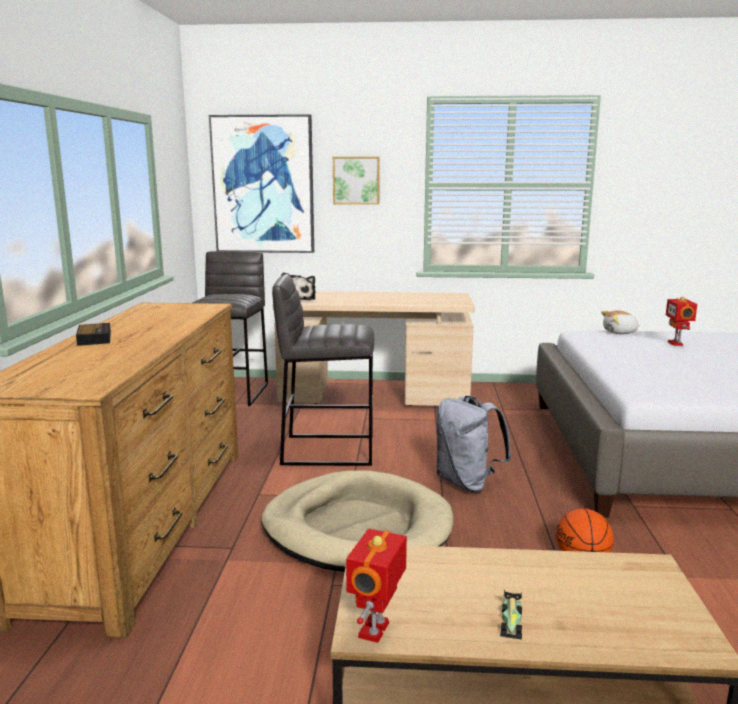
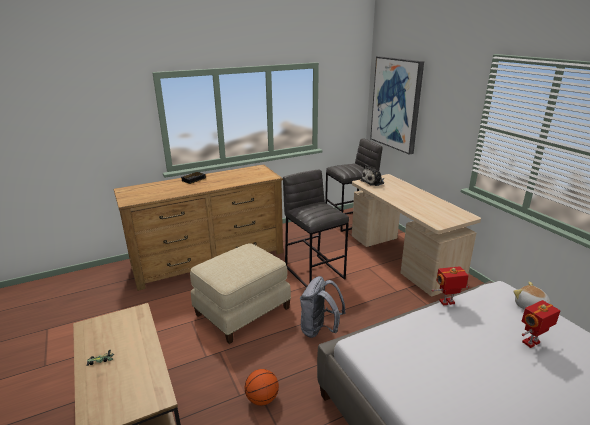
camera: 60 degrees right, 10 degrees up
beige dog bed [261,470,453,572] -> beige ottoman [190,243,291,344]
picture [333,157,380,205] -> none
toy robot [346,529,407,643] -> toy robot moved to [432,266,469,305]

